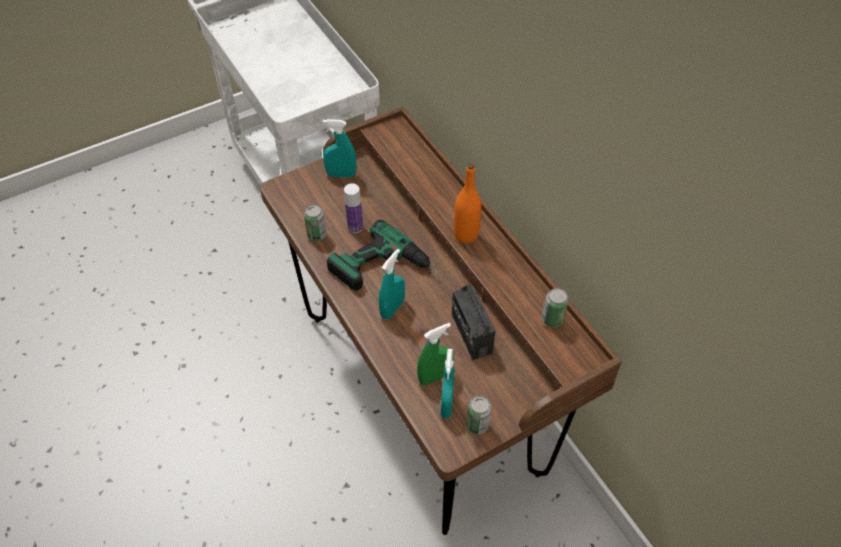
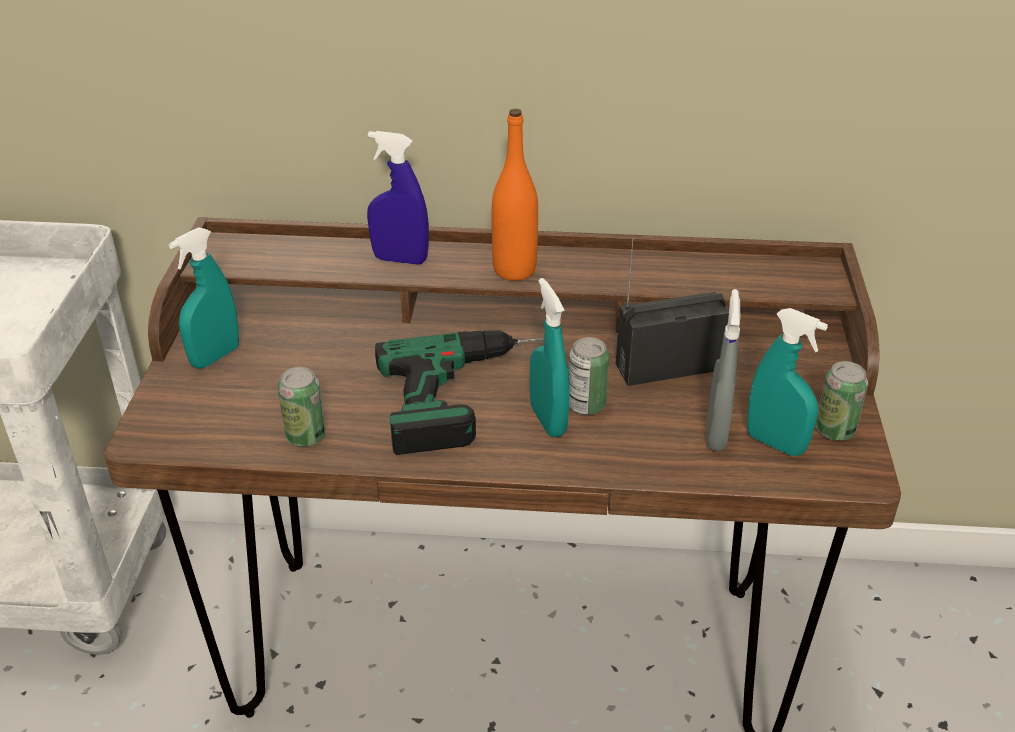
camera: 55 degrees left, 15 degrees down
bottle [344,183,363,233] -> none
green spray bottle [417,323,454,385] -> grey spray bottle [707,289,740,451]
radio [452,285,495,360] -> radio turned 150 degrees clockwise [616,238,729,386]
can [542,288,569,327] -> can moved to [569,337,609,415]
none -> blue spray bottle [367,131,429,265]

